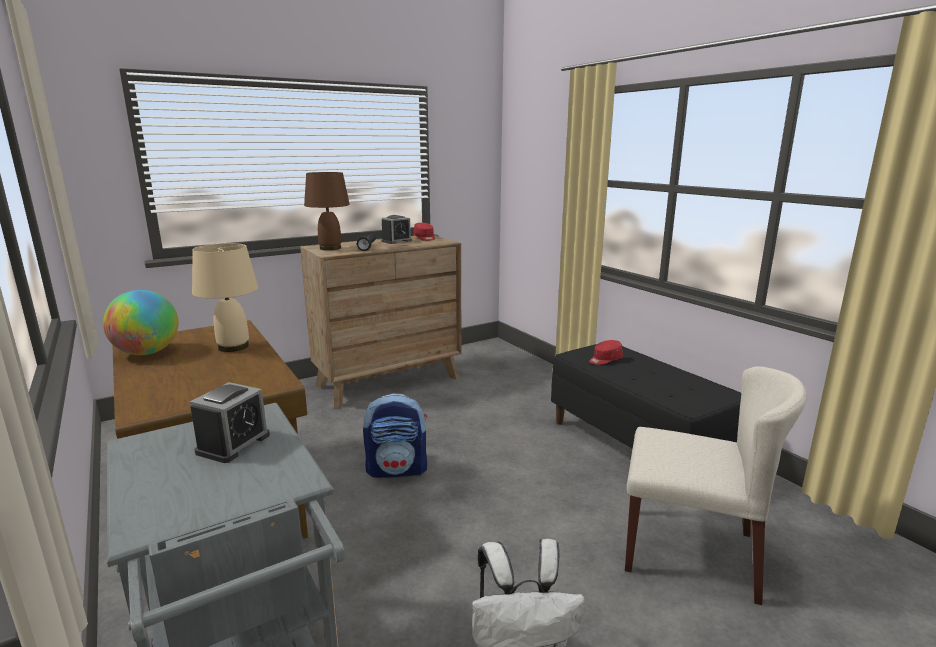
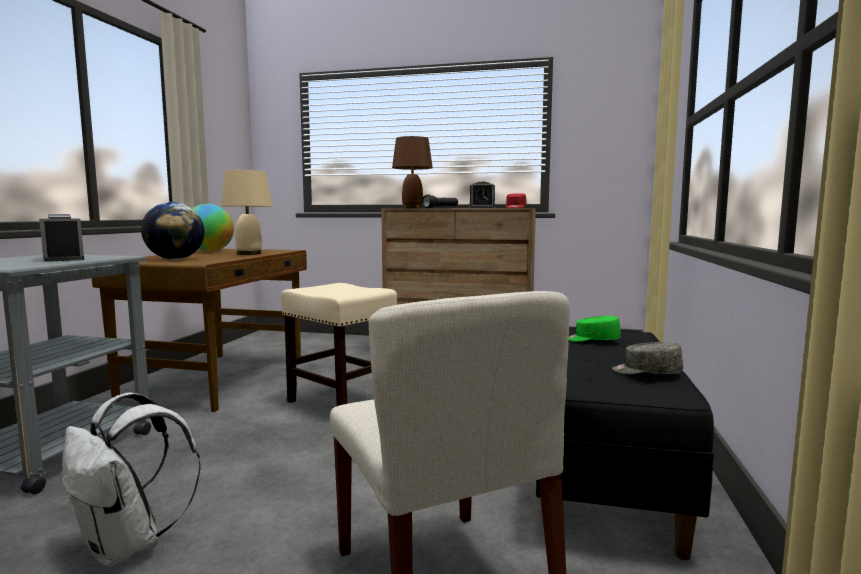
camera: 45 degrees right, 10 degrees down
alarm clock [189,382,270,463] -> alarm clock turned 75 degrees clockwise [39,214,84,262]
backpack [363,393,427,478] -> beige stool [281,283,397,406]
red cap [589,340,623,365] -> green cap [569,316,621,342]
none -> globe [141,202,205,259]
none -> grey cap [612,342,683,374]

